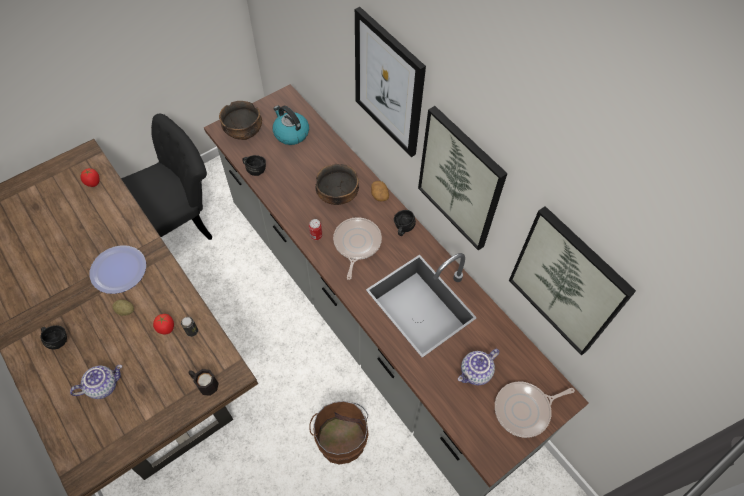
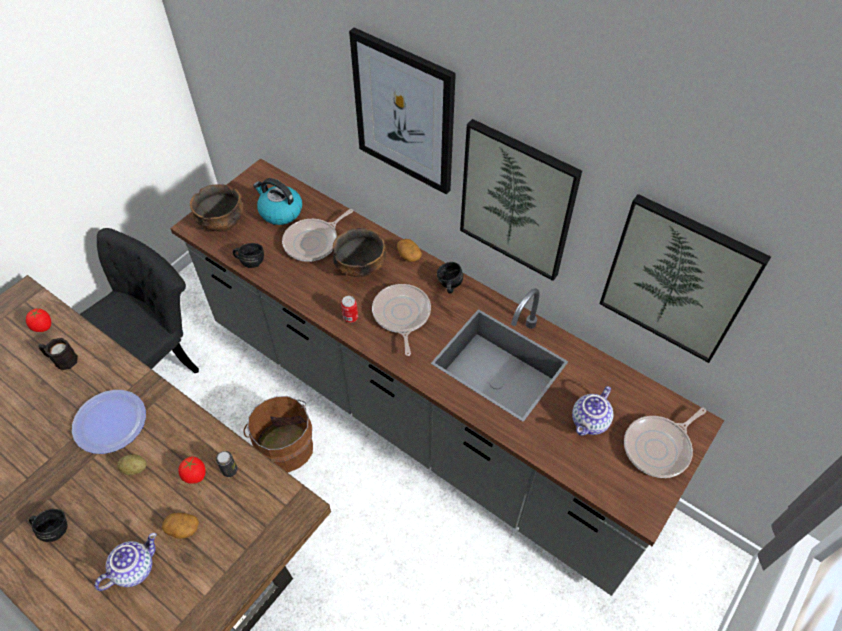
camera: 15 degrees left, 5 degrees down
black mug [188,369,219,396] -> black mug moved to [38,338,78,370]
brown bucket [309,401,369,464] -> brown bucket moved to [244,396,313,472]
none -> potato [162,513,199,539]
none -> frying pan [282,209,353,262]

